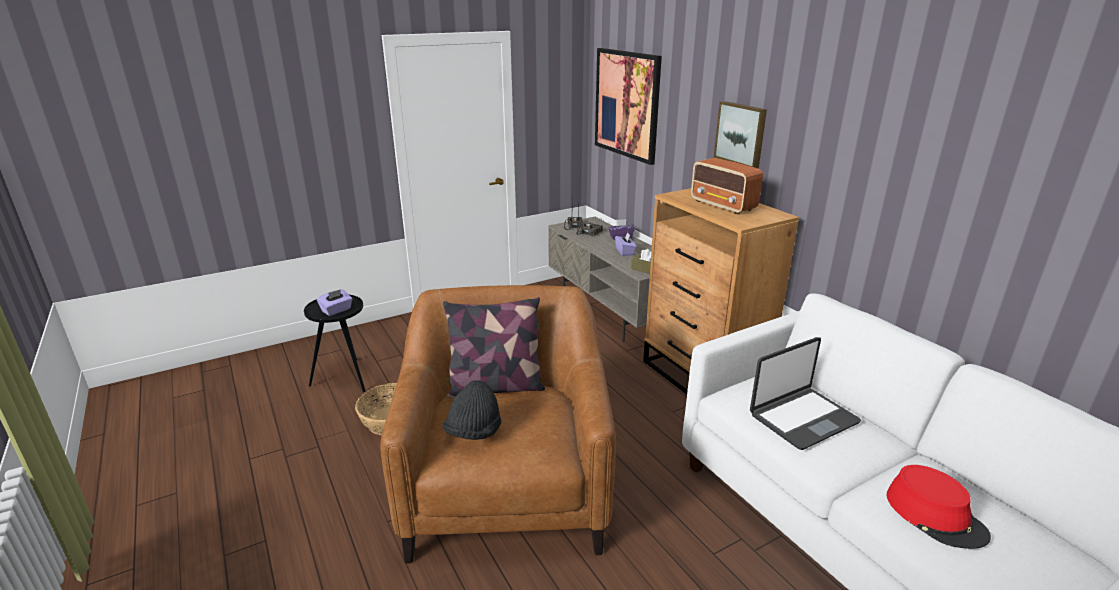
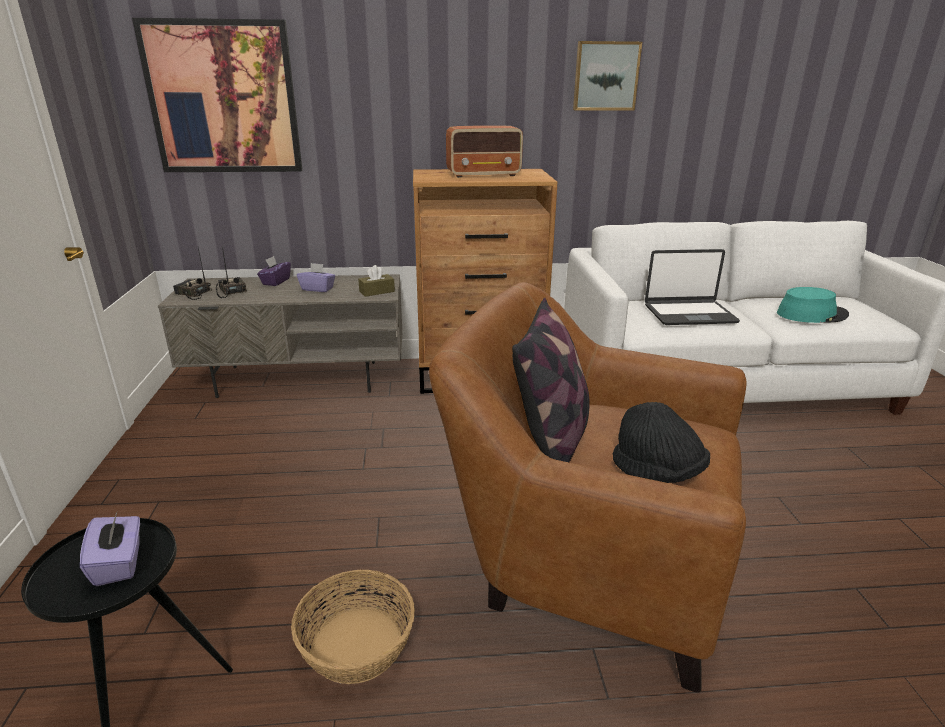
camera: 65 degrees left, 0 degrees up
picture [714,101,767,168] -> picture moved to [573,41,642,110]
laptop [750,337,861,450] -> laptop turned 90 degrees clockwise [645,249,740,325]
red hat [887,465,991,549] -> turquoise hat [777,287,849,323]

